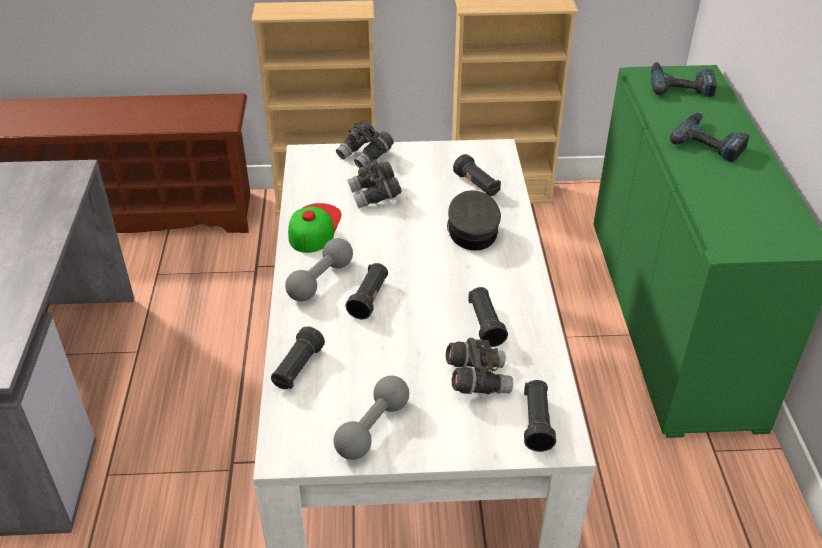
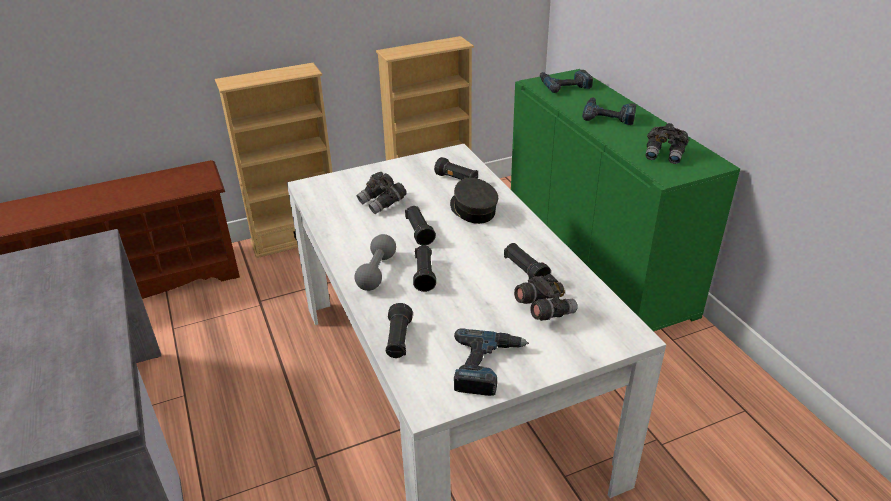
camera: 20 degrees left, 5 degrees down
cap [288,203,341,253] -> none
grey dumbbell [334,376,409,460] -> power drill [454,328,529,396]
grey binoculars [336,121,394,168] -> grey binoculars moved to [645,123,689,164]
black flashlight [524,380,556,452] -> black flashlight moved to [405,206,436,246]

